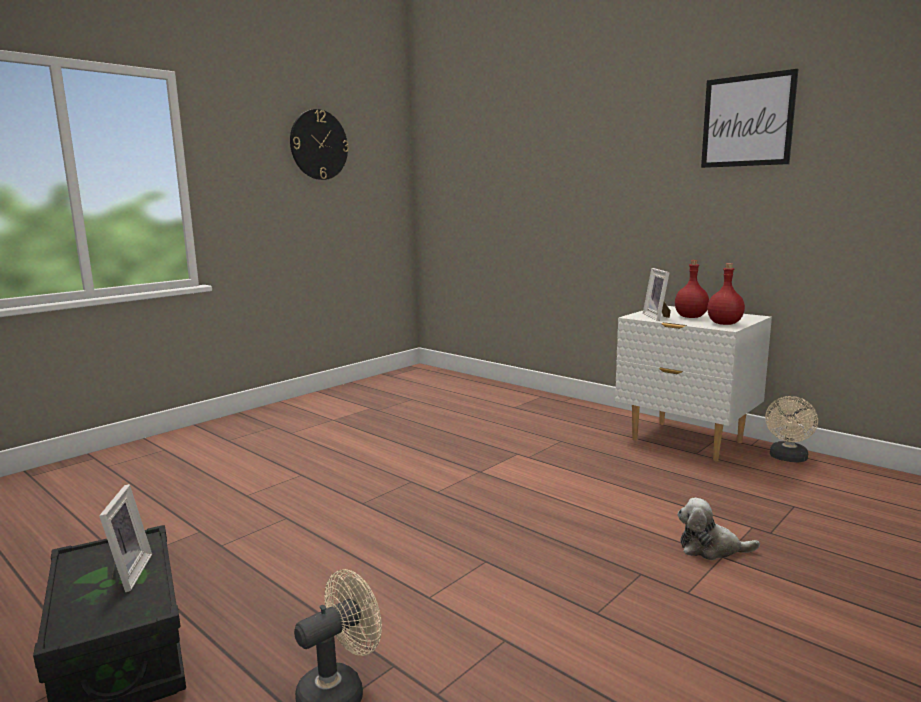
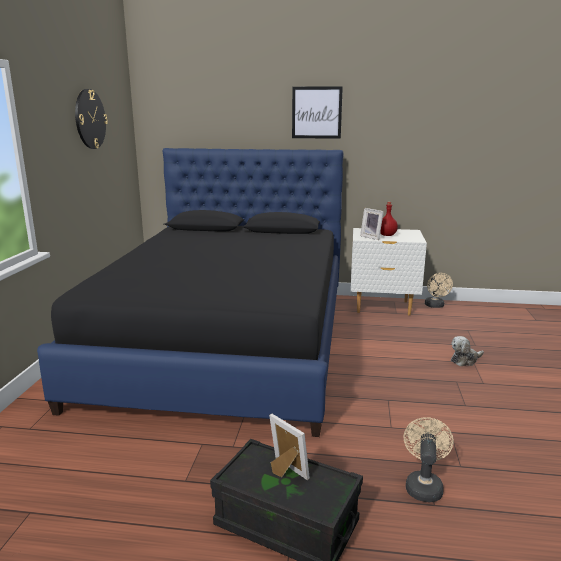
camera: 35 degrees left, 5 degrees up
picture [701,69,798,168] -> picture moved to [292,86,343,139]
red bottle [707,263,745,325] -> none
none -> black bed [37,148,344,437]

